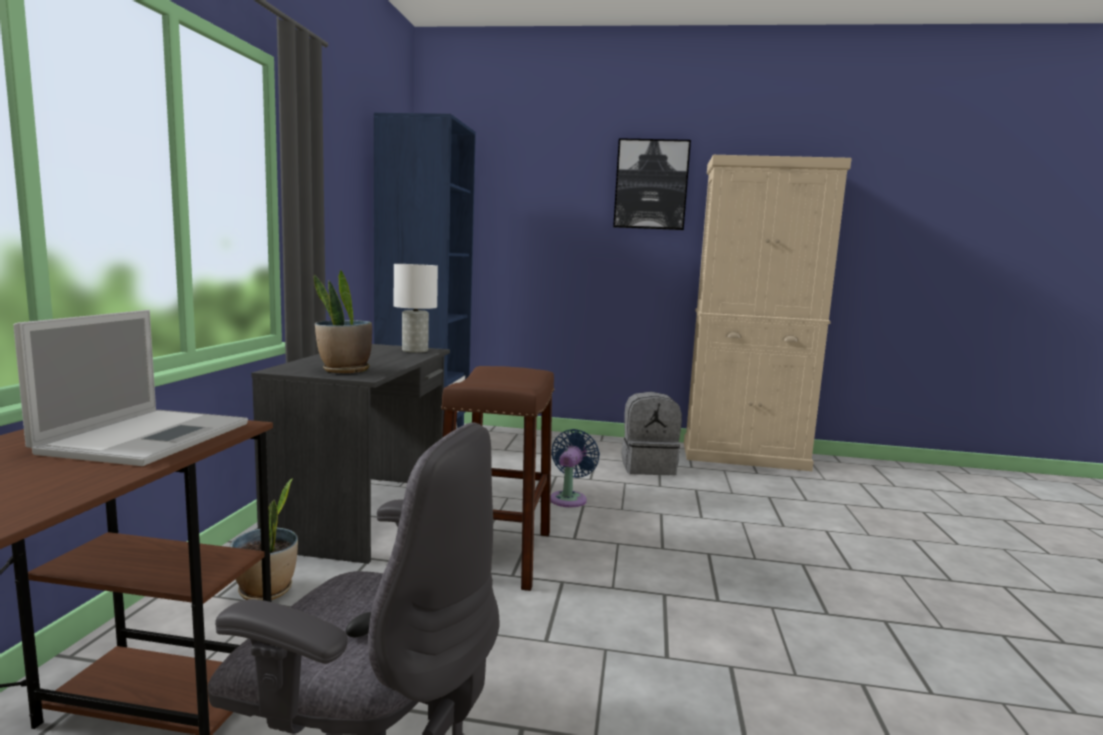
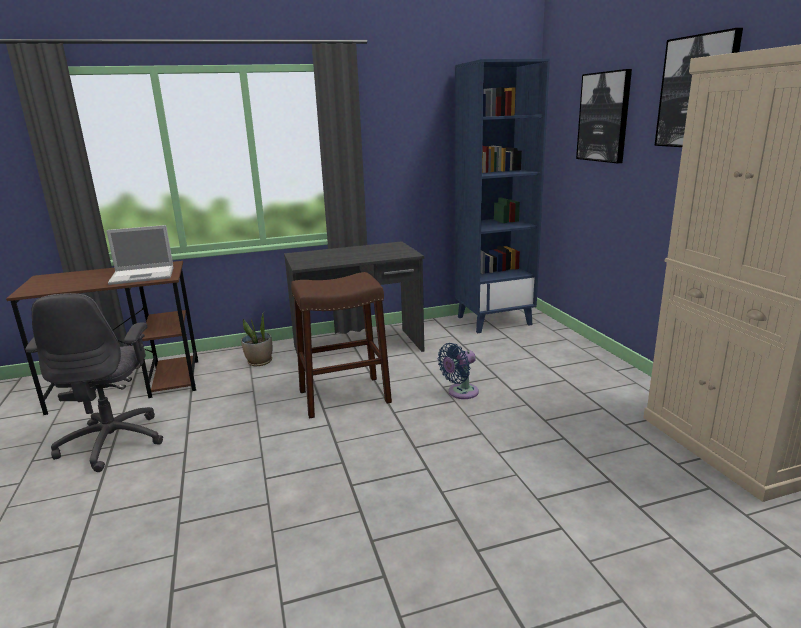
camera: 65 degrees right, 10 degrees up
potted plant [314,270,372,373] -> none
white table lamp [394,264,438,353] -> none
blue fan [550,429,600,507] -> blue fan turned 150 degrees clockwise [437,343,479,399]
grey backpack [621,392,682,475] -> none
none -> picture [576,69,632,163]

